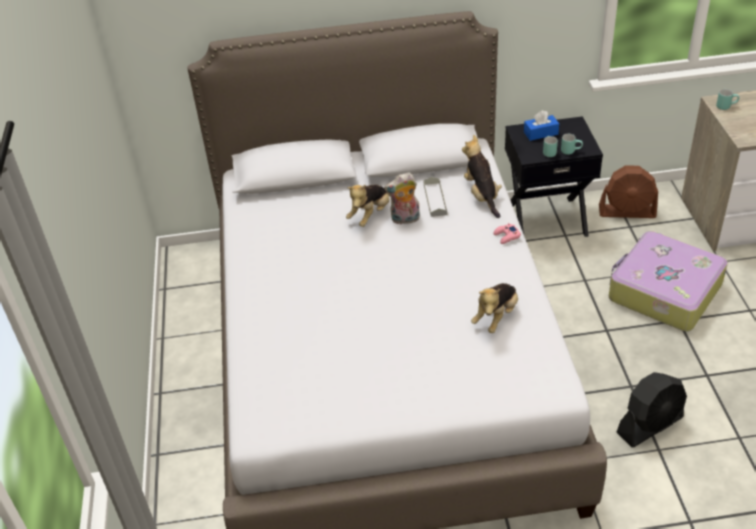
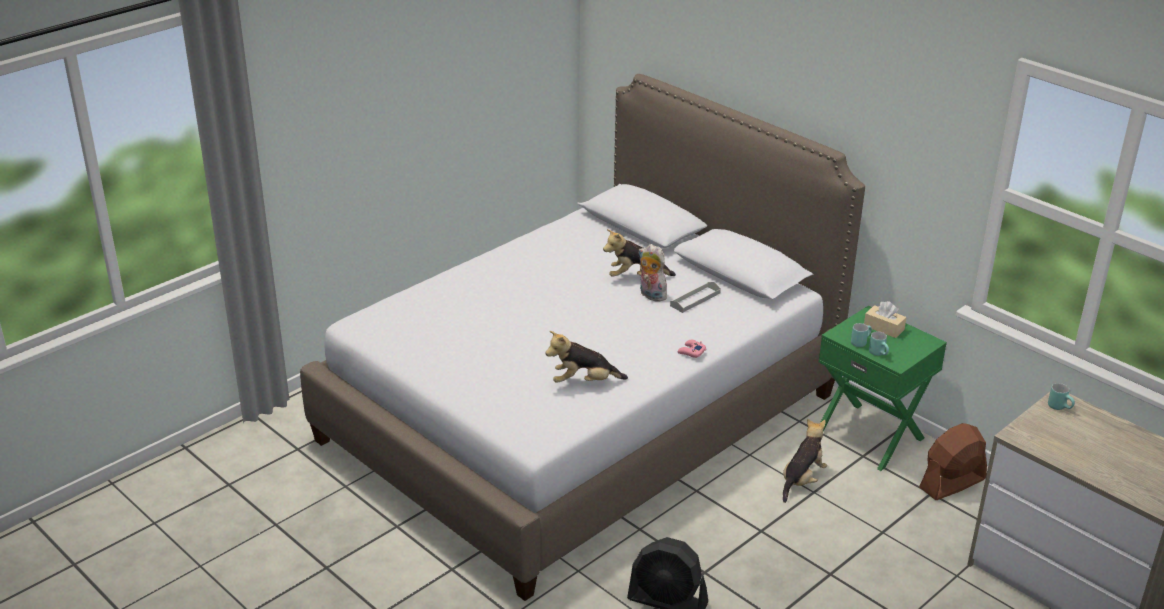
camera: 50 degrees right, 10 degrees down
plush toy [462,135,502,218] -> plush toy moved to [783,419,827,503]
black nightstand [505,116,603,237] -> green nightstand [819,306,947,471]
blue tissue box [524,110,559,141] -> beige tissue box [864,301,907,338]
brown fan [599,165,658,218] -> brown fan turned 90 degrees clockwise [919,423,987,500]
suitcase [609,231,728,331] -> none

